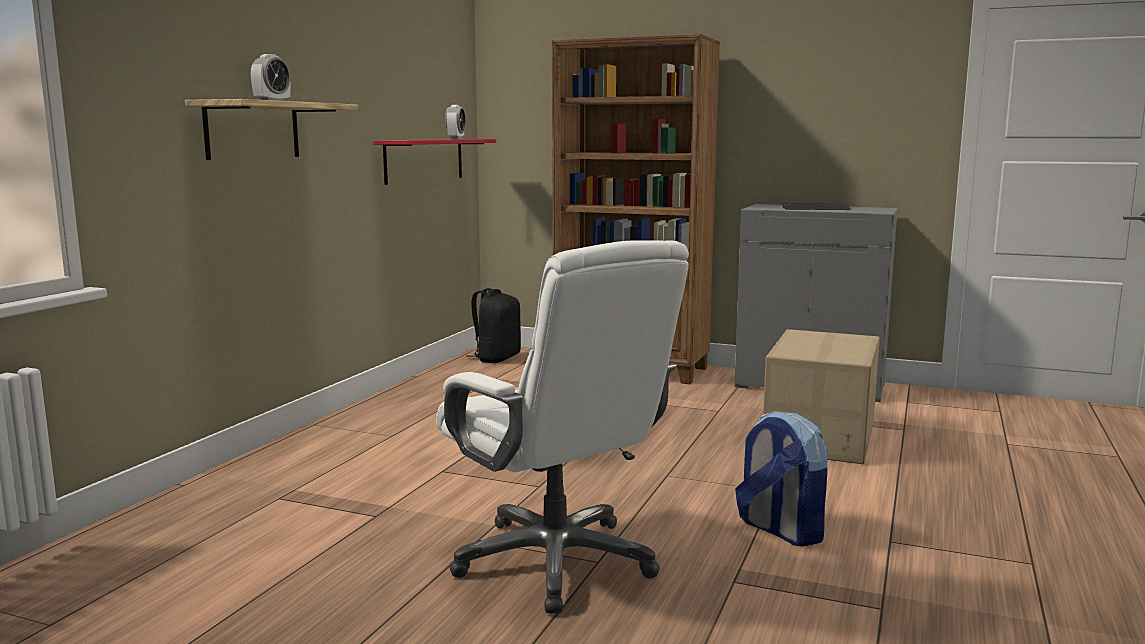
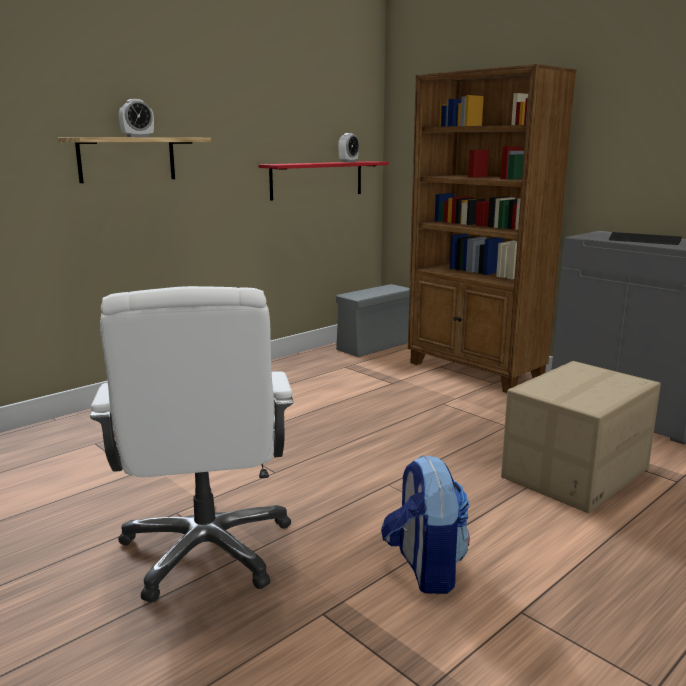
camera: 25 degrees right, 5 degrees up
black backpack [471,288,521,363] -> grey storage box [336,284,410,357]

